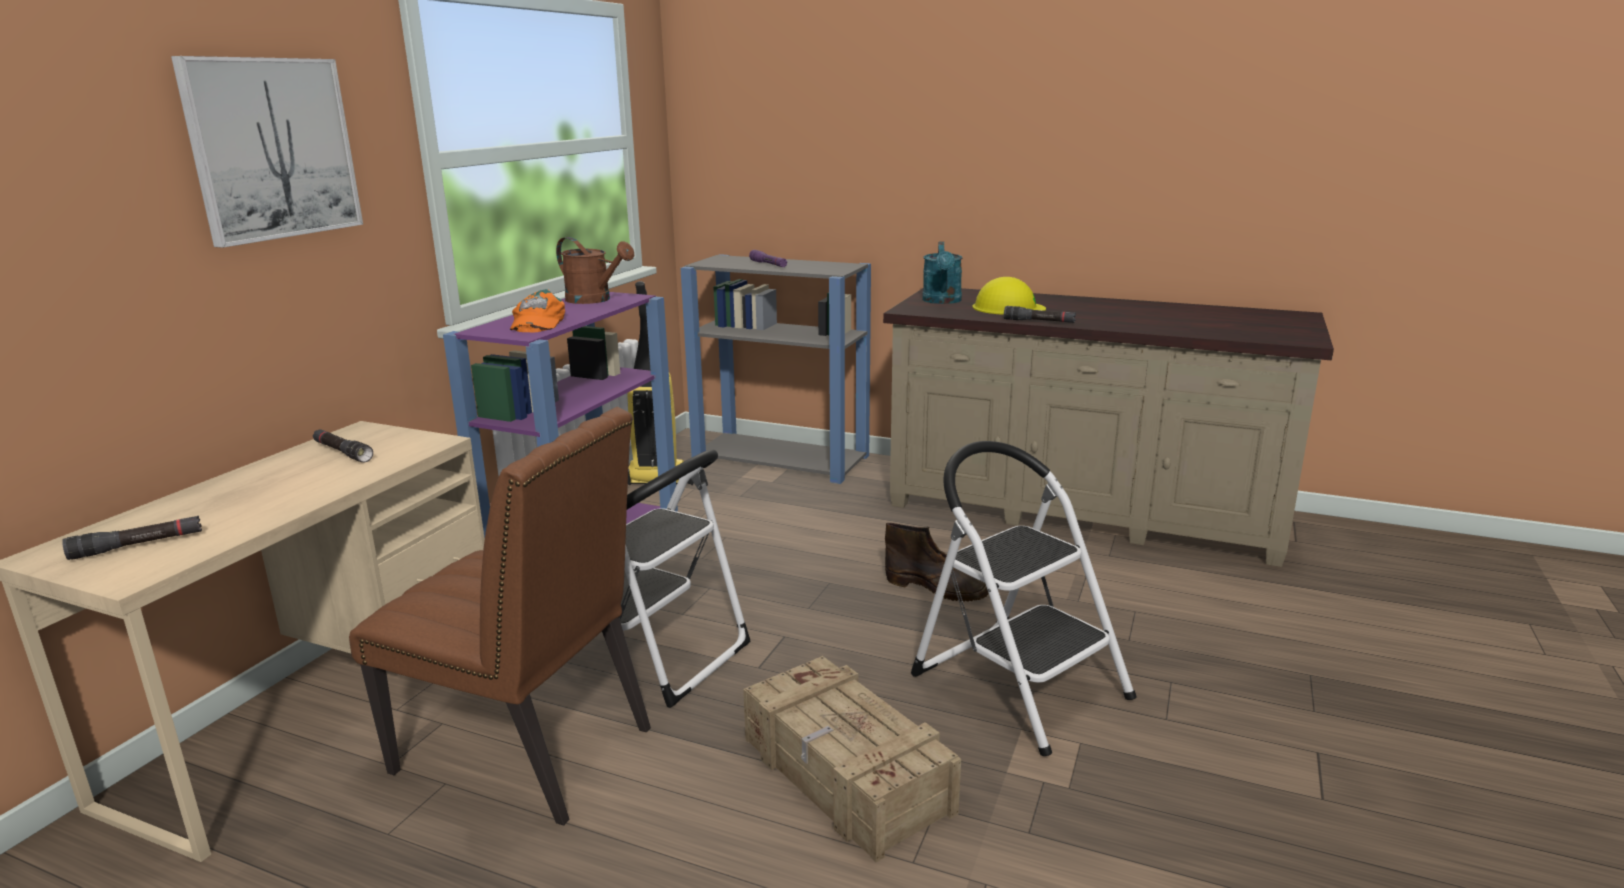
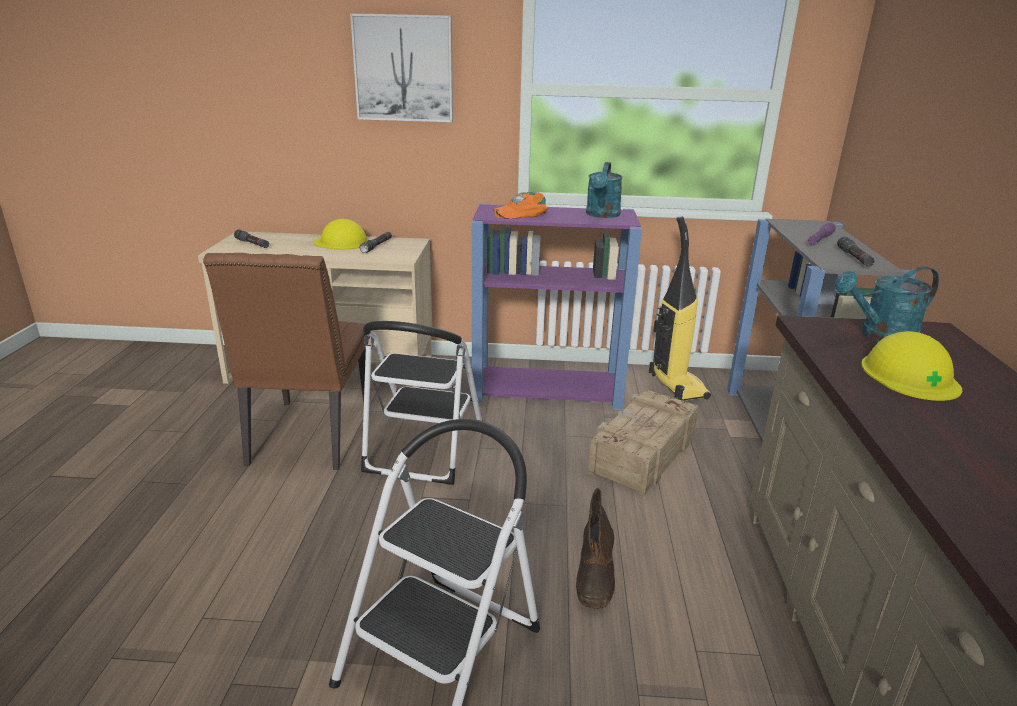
camera: 70 degrees right, 5 degrees up
brown watering can [556,237,634,304] -> turquoise watering can [586,162,623,218]
crate [743,656,961,862] -> crate moved to [588,390,699,496]
black flashlight [1004,306,1076,323] -> black flashlight moved to [837,237,875,267]
none -> yellow hard hat [313,219,368,250]

